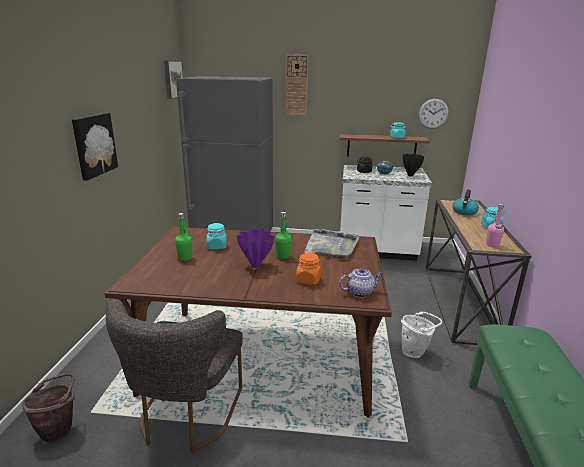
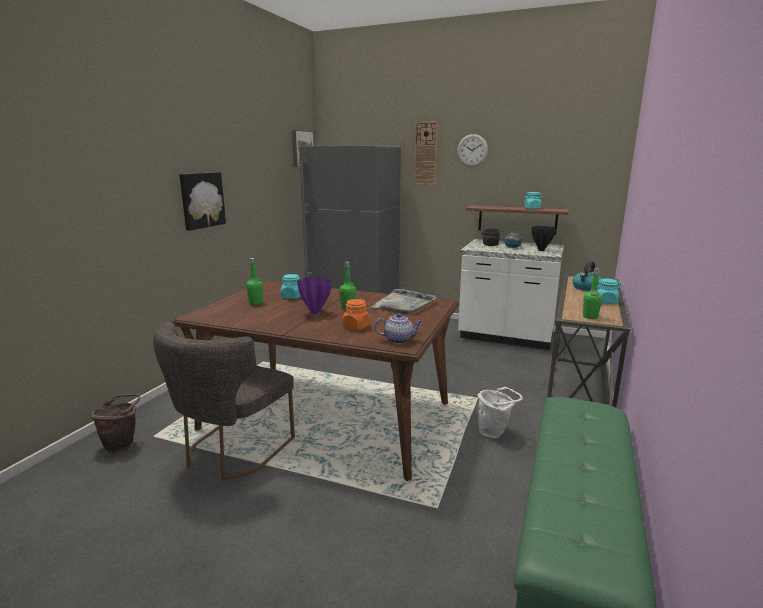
camera: 15 degrees right, 5 degrees down
wall clock [419,99,449,129] -> wall clock moved to [457,134,488,167]
pink bottle [486,204,504,248] -> green bottle [583,268,602,319]

